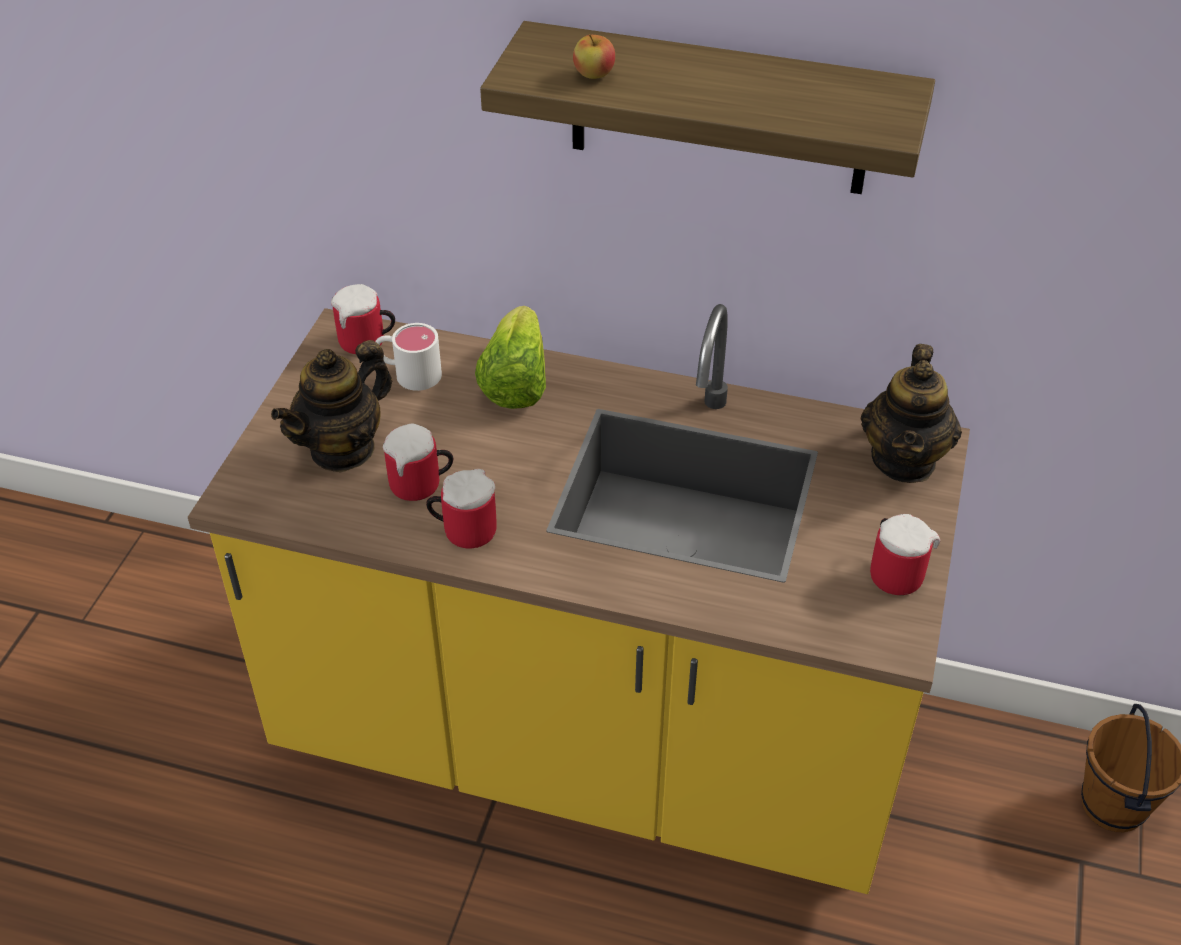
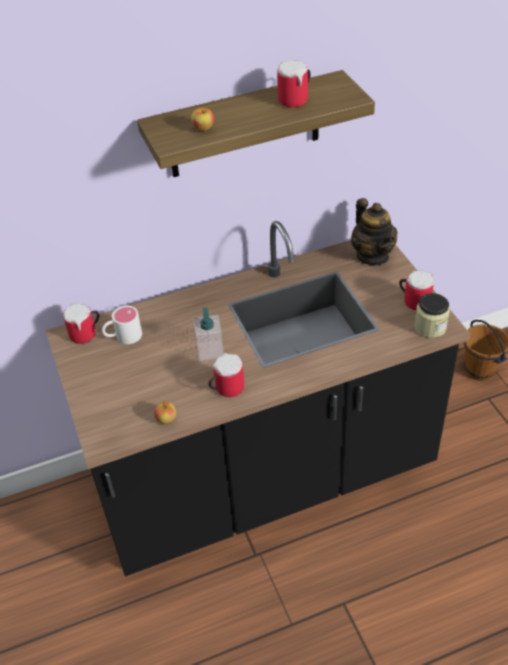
camera: 35 degrees left, 0 degrees up
yellow counter [188,304,970,894] -> black counter [45,221,470,576]
teapot [271,340,392,473] -> none
mug [383,424,453,501] -> mug moved to [277,60,311,107]
lettuce [475,306,546,409] -> none
none -> apple [154,401,176,424]
none -> soap dispenser [193,307,224,361]
none -> jar [414,293,450,338]

